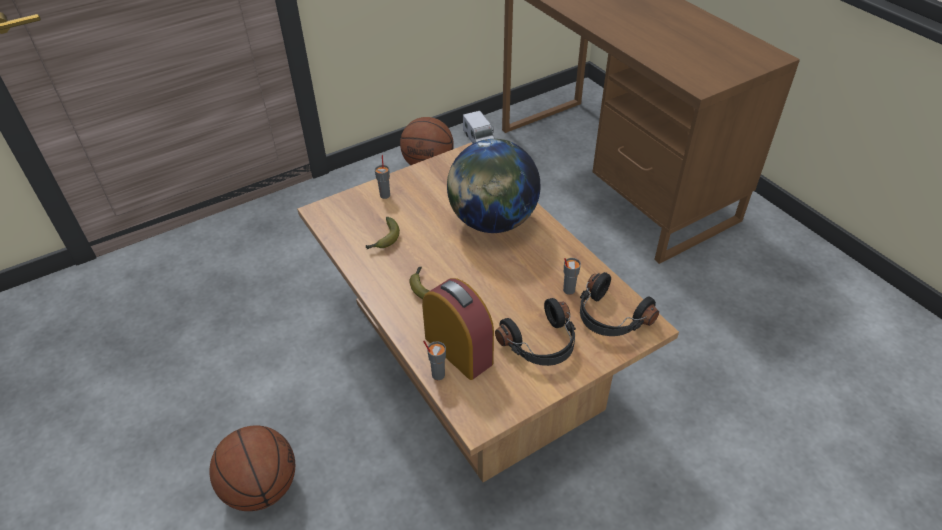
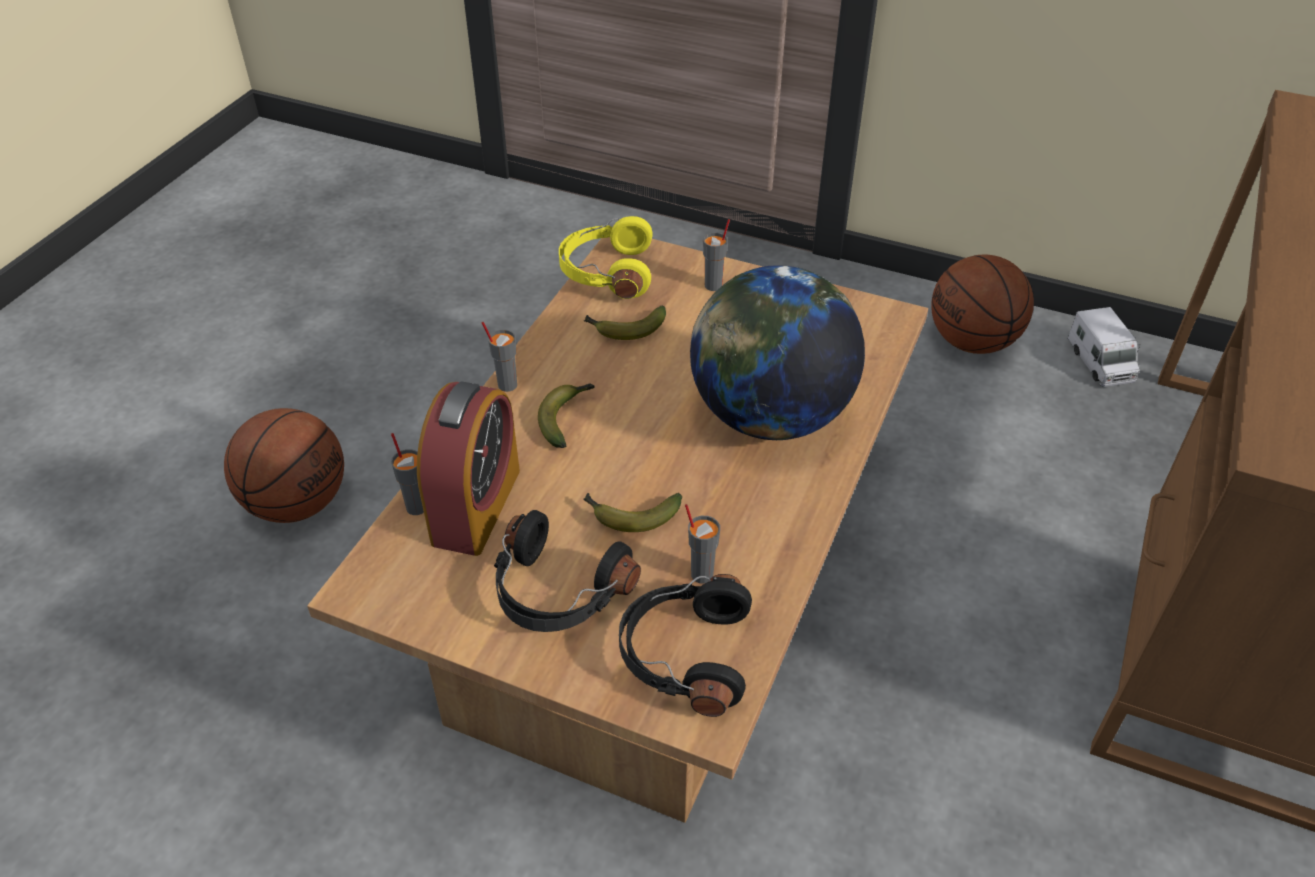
camera: 55 degrees right, 0 degrees up
toy truck [463,111,495,143] -> toy truck turned 45 degrees counterclockwise [1067,307,1140,387]
none -> grey cup [482,322,517,392]
none -> yellow headphones [559,216,652,299]
none -> banana [583,493,682,532]

